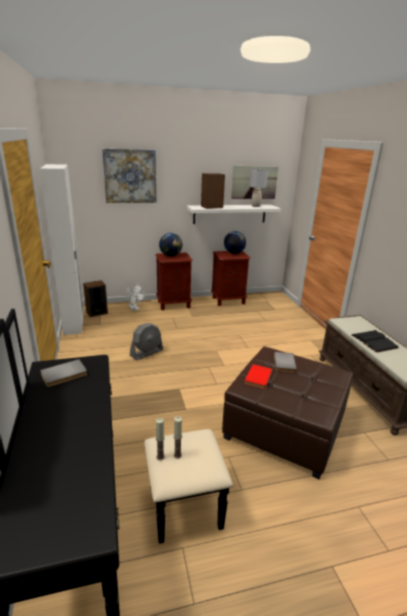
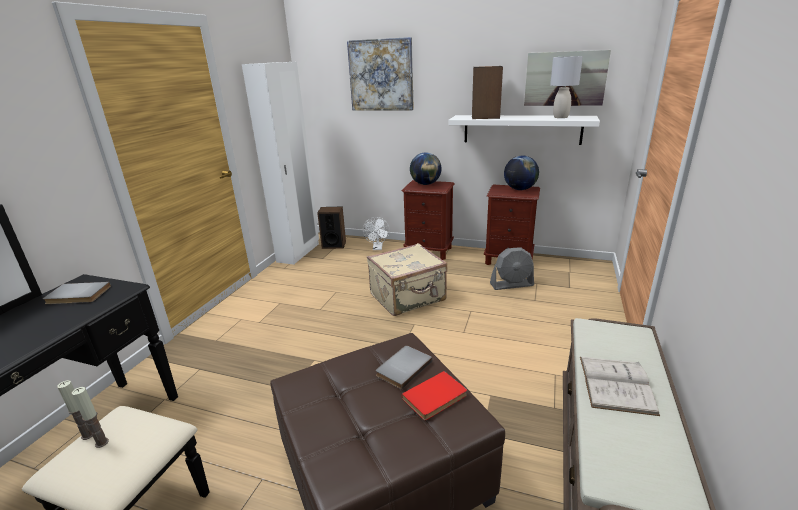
camera: 35 degrees right, 0 degrees up
grey fan [130,323,163,360] -> grey fan moved to [490,247,534,290]
red book [244,364,272,389] -> red book moved to [402,371,467,420]
black book [352,330,398,353] -> white book [580,357,660,416]
none -> beige suitcase [367,243,447,316]

